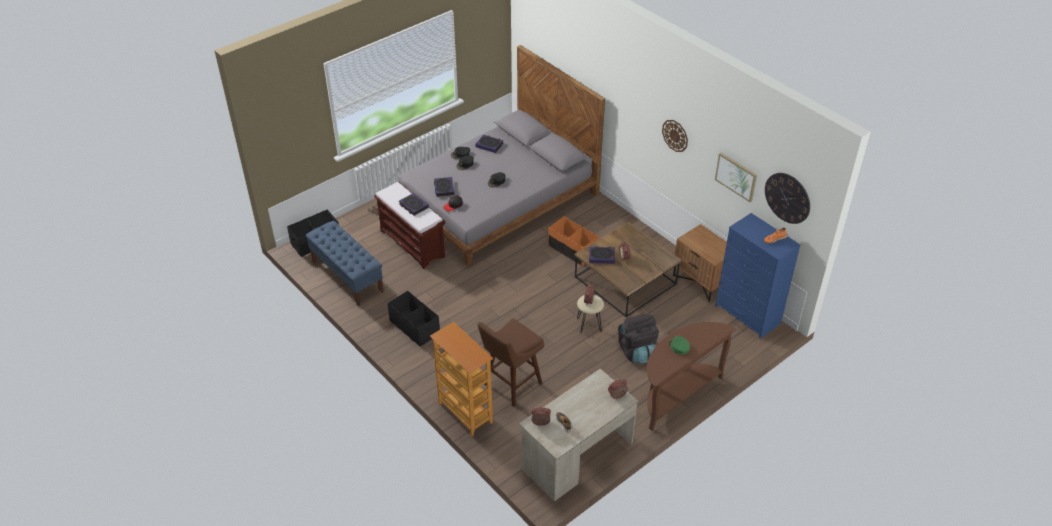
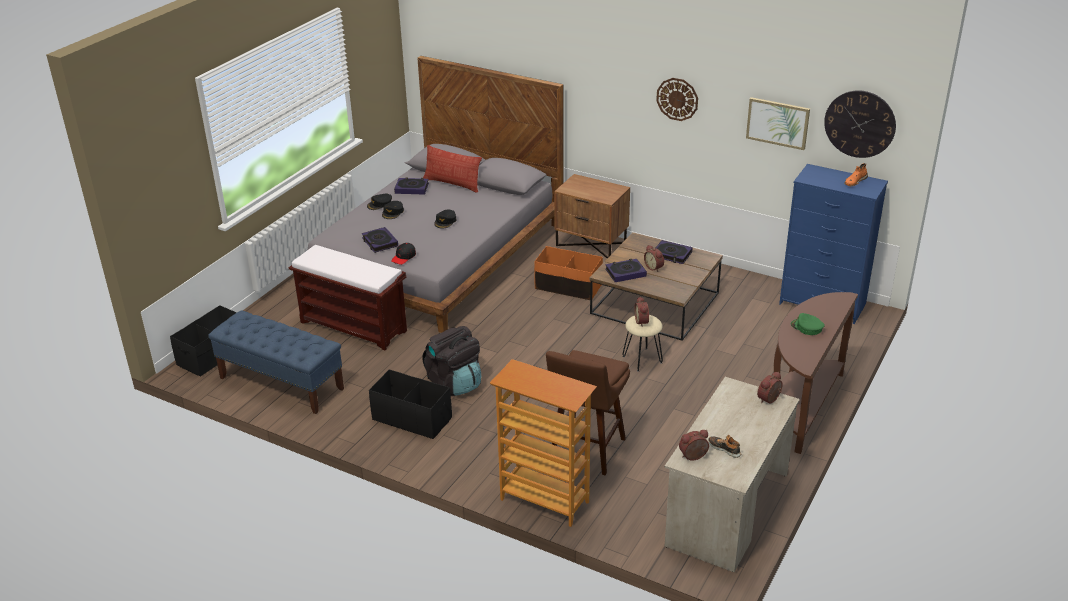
camera: 20 degrees left, 10 degrees down
book [399,193,429,216] -> book moved to [656,240,693,264]
black backpack [618,314,659,364] -> black backpack moved to [422,326,481,396]
brown nightstand [673,224,727,302] -> brown nightstand moved to [554,174,630,259]
none -> pillow [423,145,482,193]

